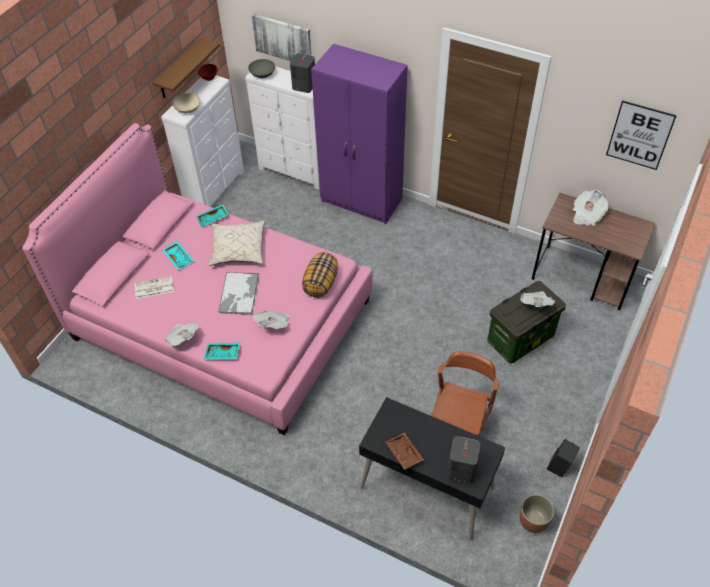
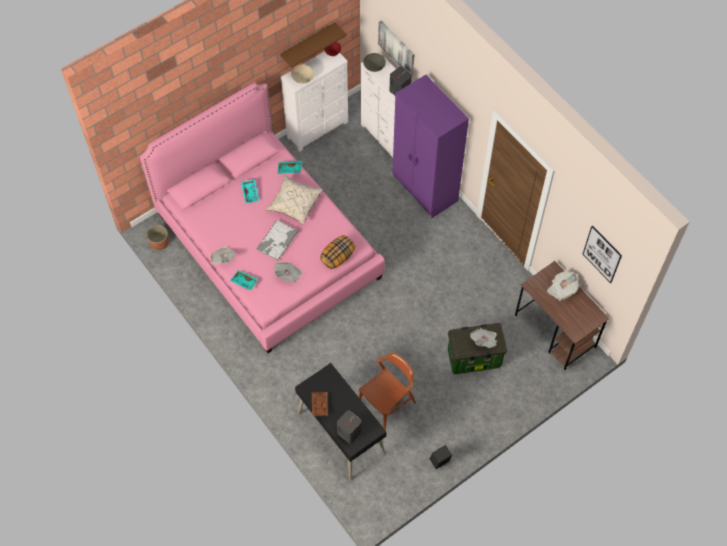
camera: 25 degrees right, 10 degrees up
newspaper [134,276,174,299] -> none
planter [520,494,554,533] -> planter moved to [147,225,169,250]

